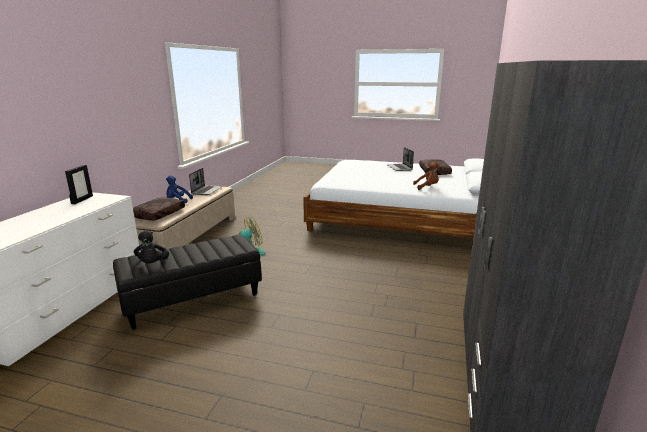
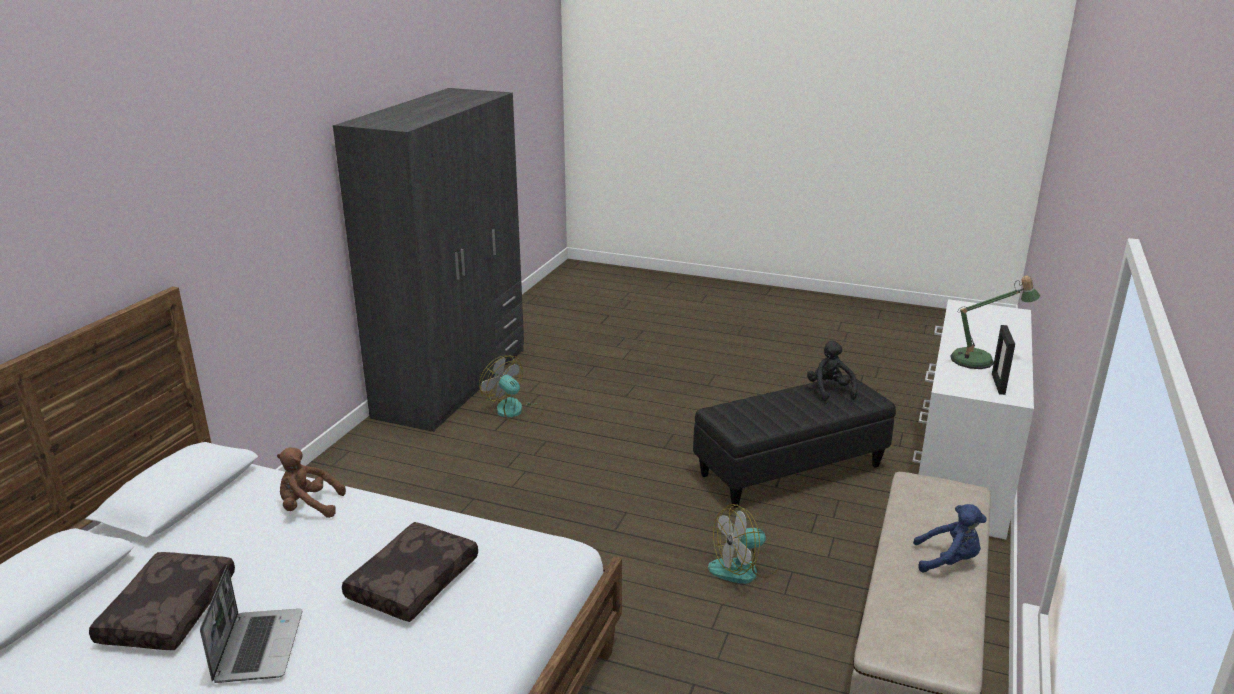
camera: 175 degrees left, 5 degrees up
brown pillow [133,197,185,221] -> brown pillow moved to [342,522,478,622]
laptop [189,168,222,195] -> none
none -> fan [479,355,545,424]
none -> table lamp [950,275,1040,369]

